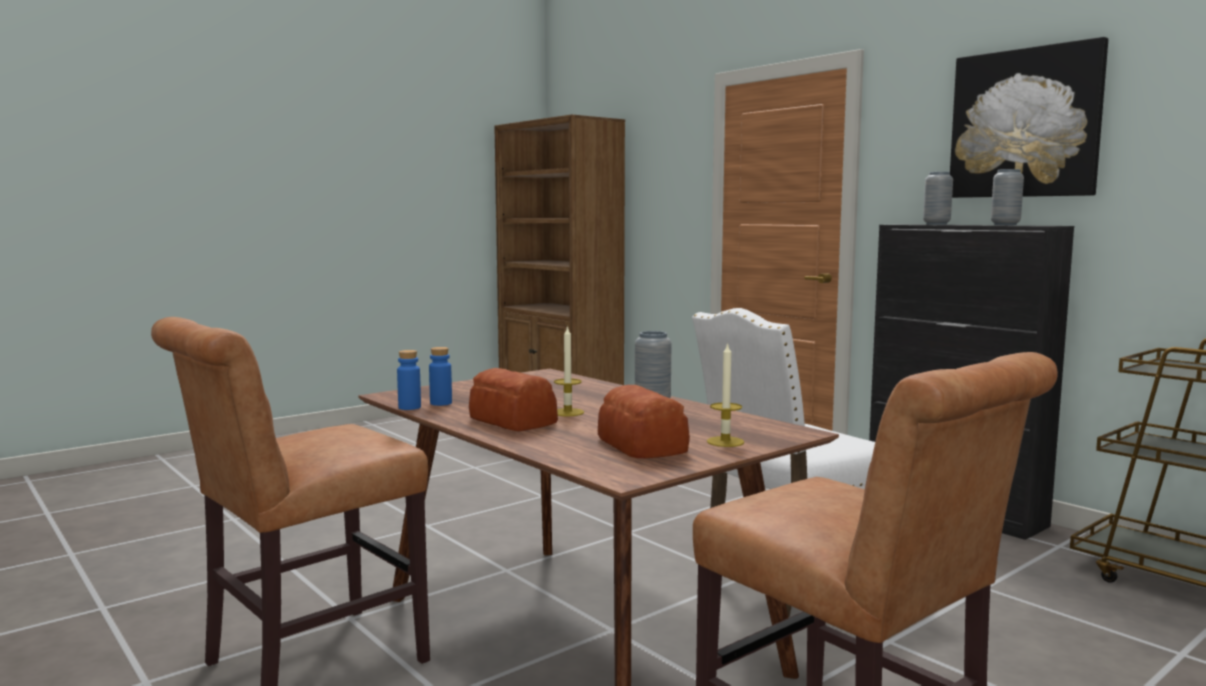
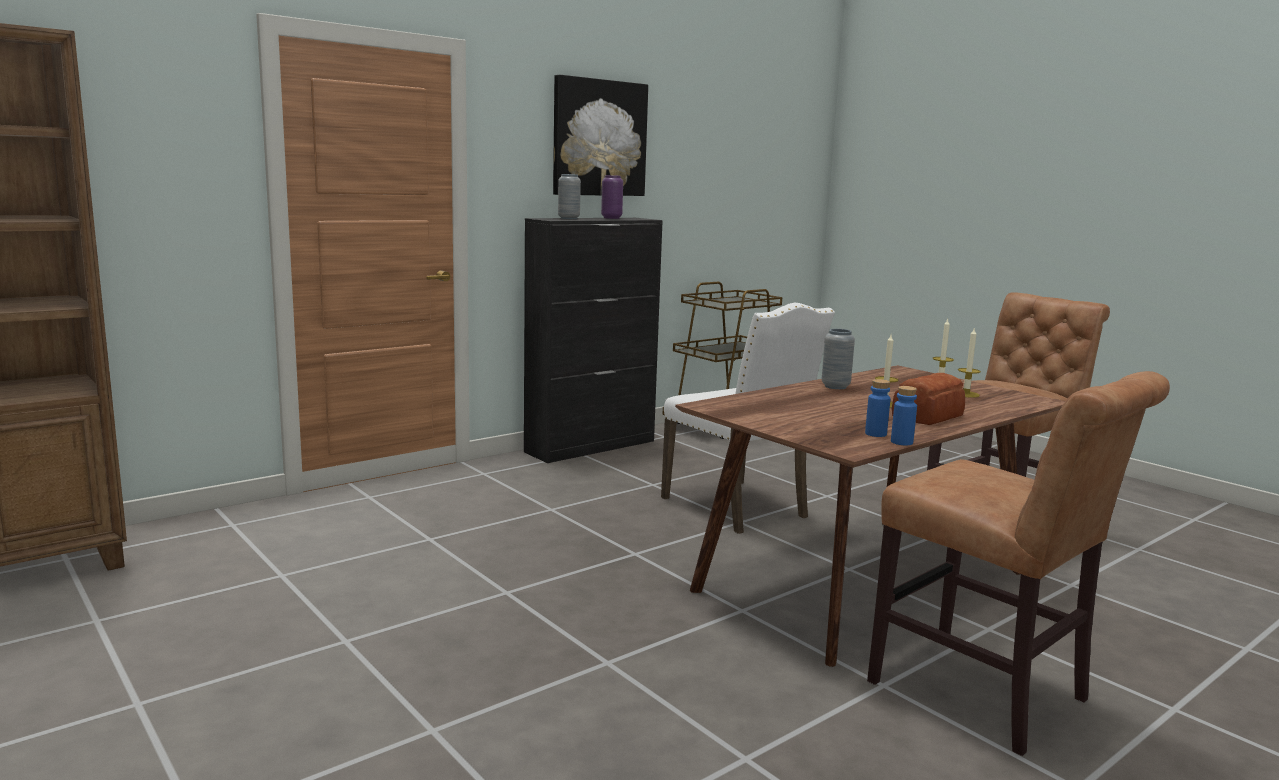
camera: 90 degrees left, 5 degrees up
bread [598,385,690,458] -> candle [958,329,981,398]
grey vase [991,169,1024,225] -> purple vase [601,175,623,219]

